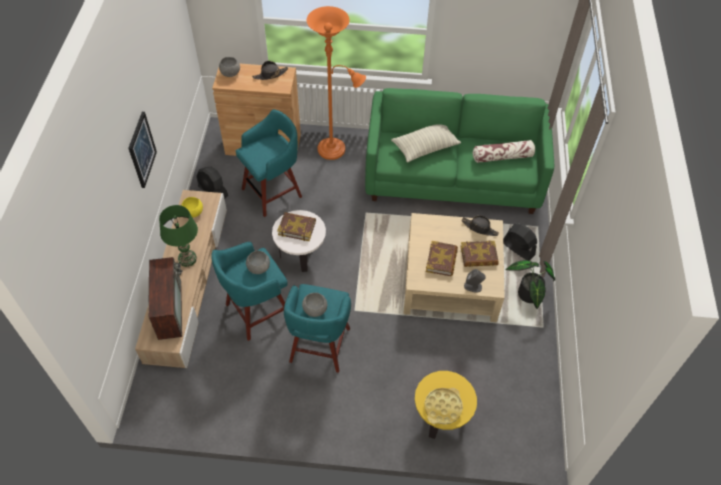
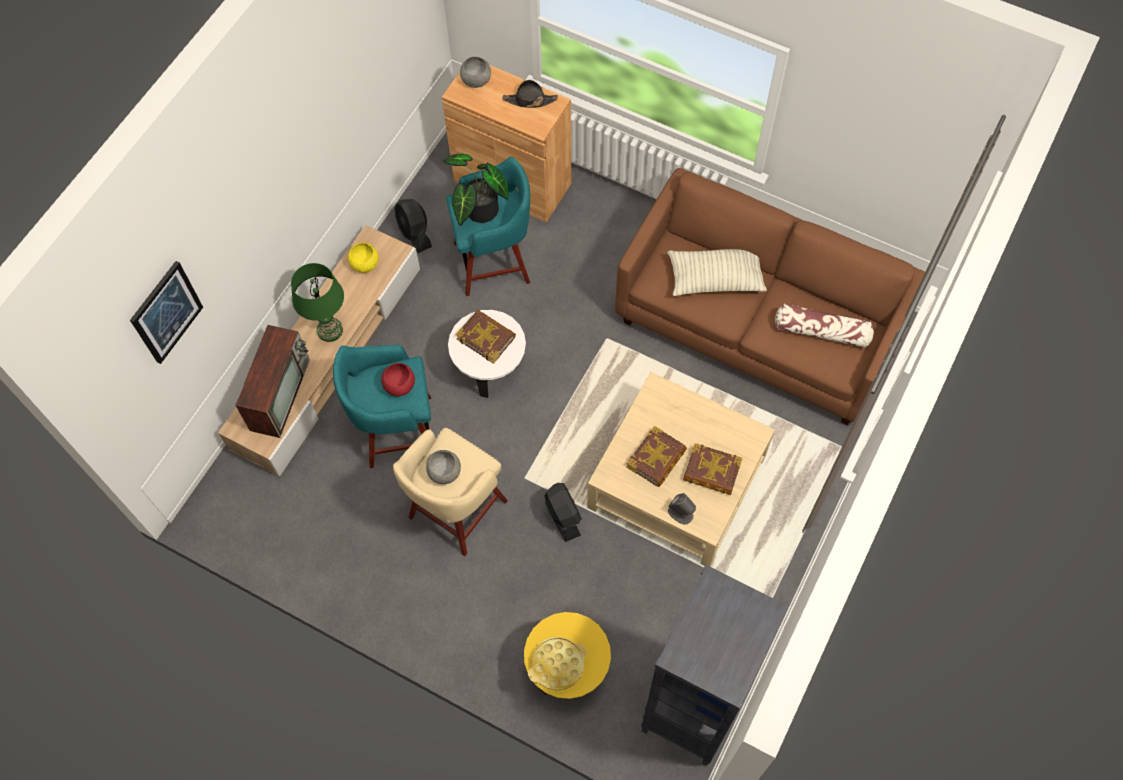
camera: 25 degrees right, 10 degrees up
picture [128,112,157,188] -> picture moved to [130,261,203,364]
grey bowl [246,251,270,274] -> red bowl [381,363,415,396]
turquoise stool [284,284,351,373] -> beige stool [393,428,508,556]
orange floor lamp [307,6,366,160] -> none
green sofa [365,88,554,214] -> brown sofa [615,168,925,425]
black hat [461,215,499,236] -> none
black fan [503,223,537,261] -> black fan moved to [544,483,582,542]
potted plant [506,260,555,309] -> potted plant moved to [443,154,508,226]
none -> black bookcase [641,565,788,766]

